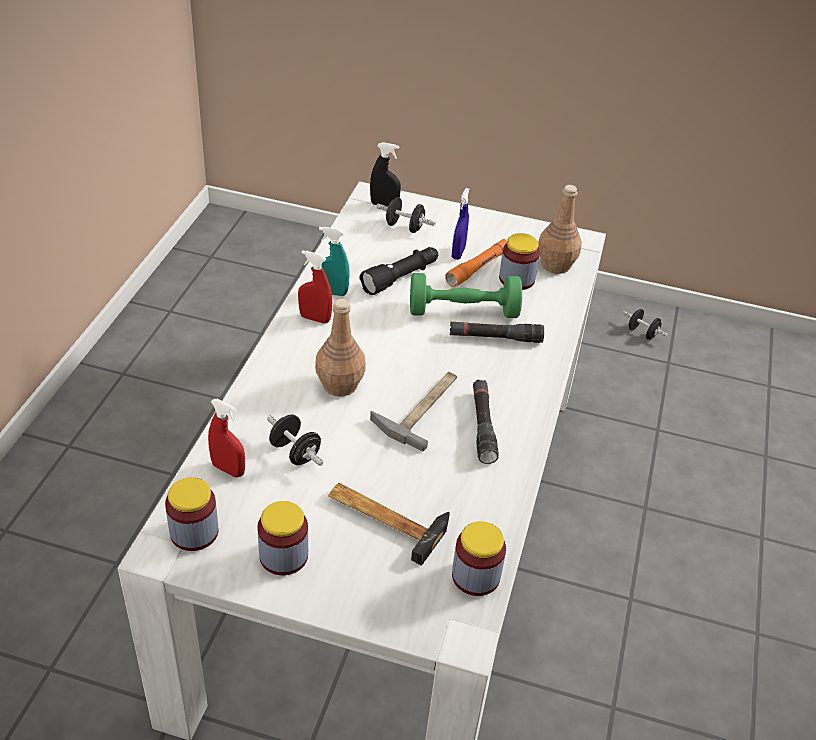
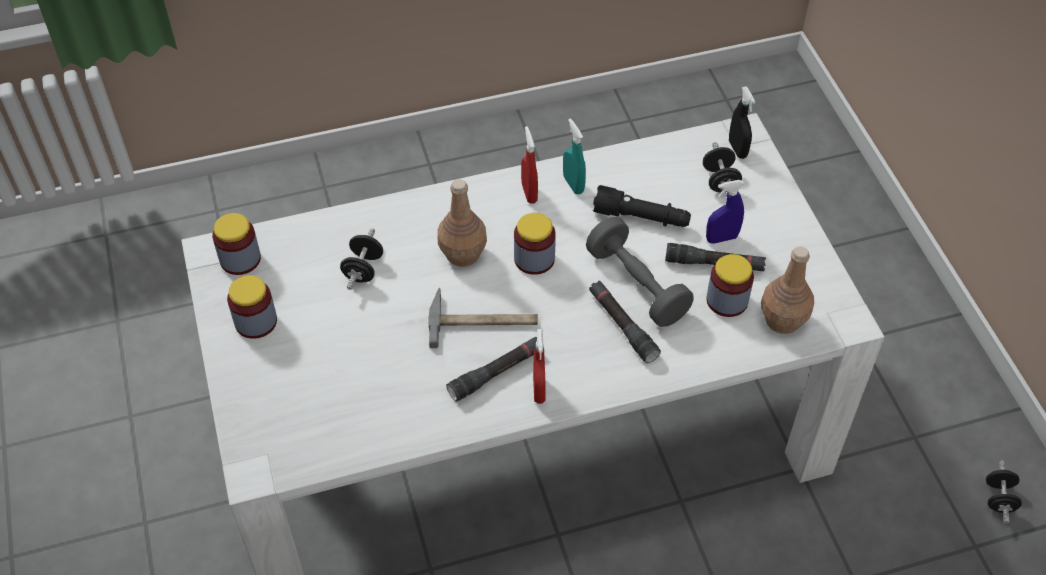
camera: 60 degrees right, 10 degrees up
red spray bottle [208,399,245,478] -> red spray bottle moved to [533,329,546,404]
hammer [328,483,450,566] -> none
green dumbbell [410,273,522,318] -> grey dumbbell [586,217,694,327]
orange flashlight [445,239,507,287] -> black flashlight [665,243,766,272]
jar [452,521,506,596] -> jar moved to [514,213,556,275]

